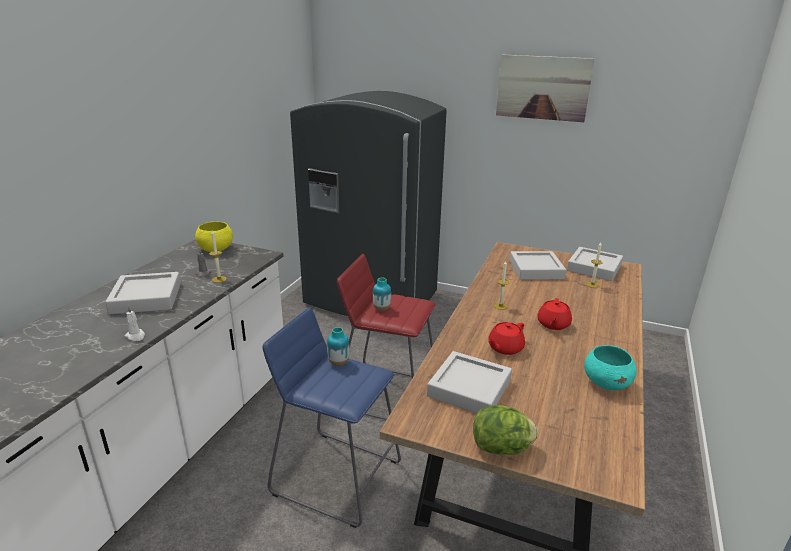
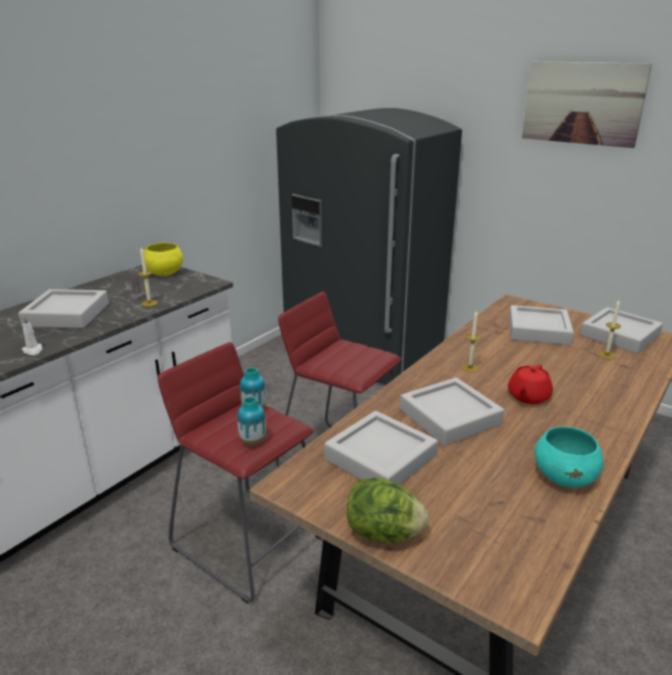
camera: 15 degrees right, 0 degrees up
blue stool [262,307,401,528] -> red stool [158,342,322,604]
vase [373,277,391,311] -> vase moved to [237,396,266,446]
red teapot [488,322,525,355] -> grey tray [400,377,504,446]

